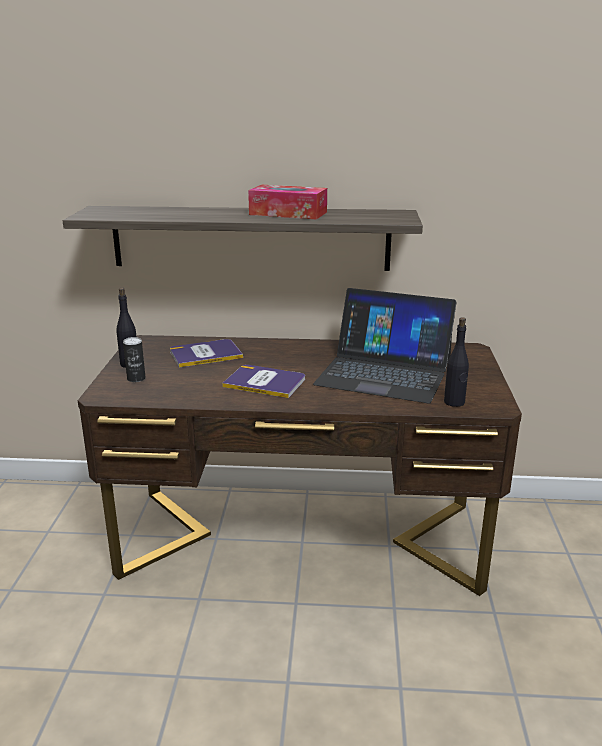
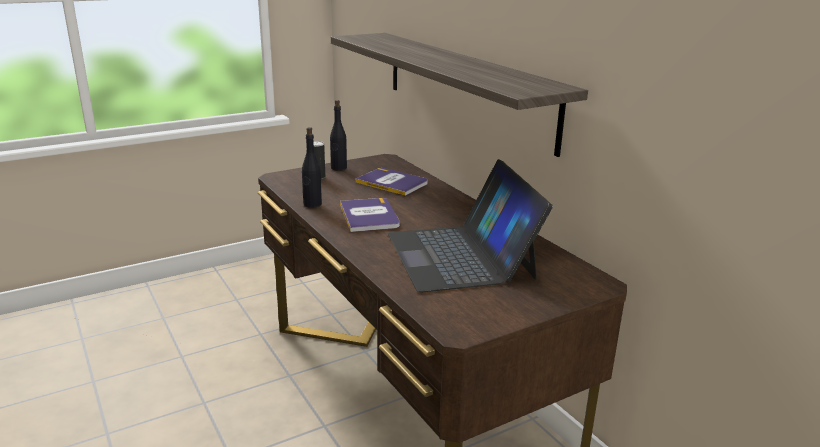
camera: 55 degrees right, 0 degrees up
tissue box [248,185,327,219] -> none
black bottle [444,317,469,407] -> black bottle moved to [302,127,322,208]

